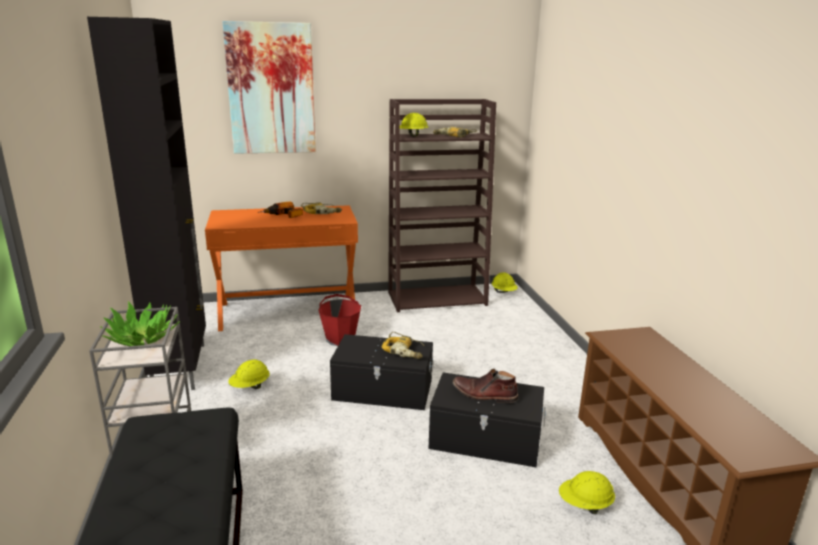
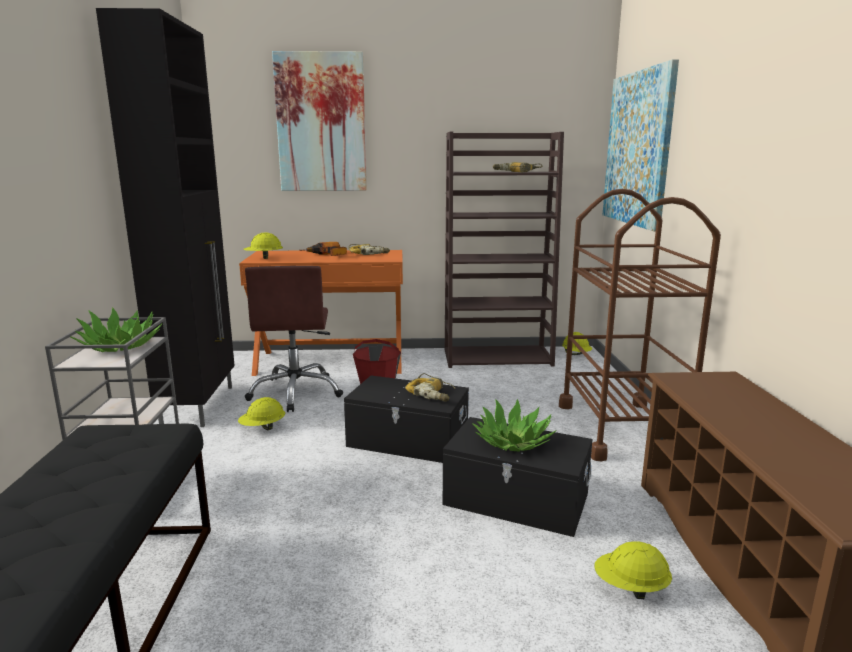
camera: 10 degrees right, 5 degrees down
yellow hard hat [400,113,428,137] -> yellow hard hat moved to [243,233,283,259]
brown boot [453,369,518,403] -> potted plant [472,399,556,452]
none -> brown office chair [245,266,343,412]
none -> brown cart [559,189,721,461]
none -> picture [603,59,679,232]

